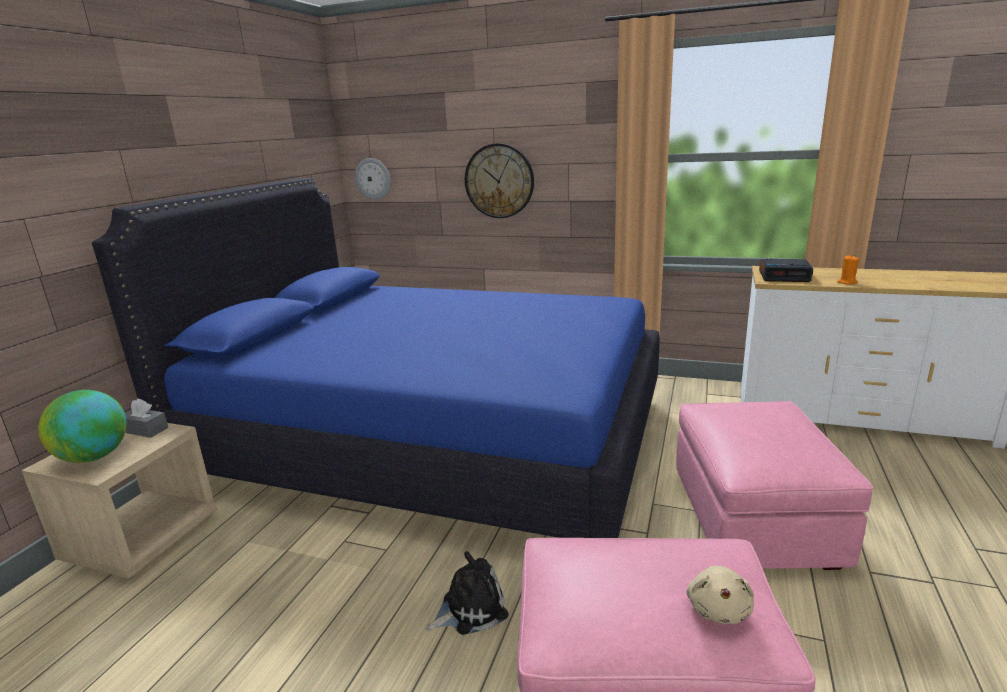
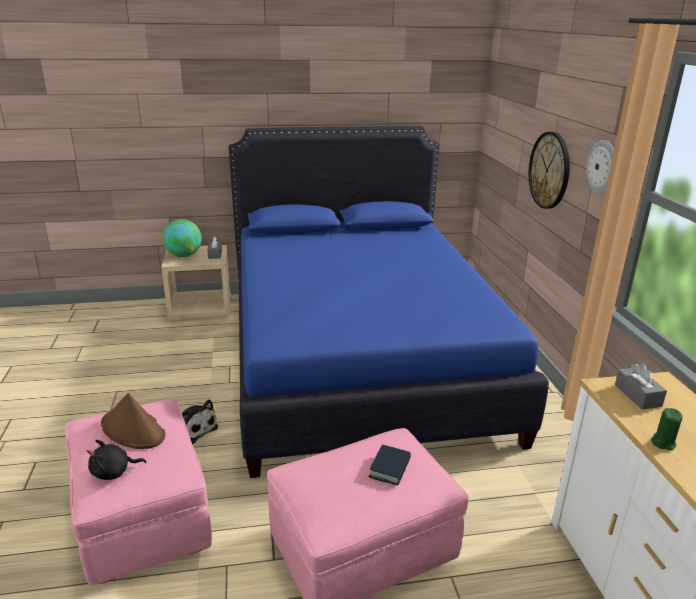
camera: 60 degrees right, 5 degrees up
wall clock [355,158,391,200] -> wall clock moved to [586,140,614,194]
beige plush toy [686,566,754,624] -> black plush toy [87,440,147,480]
alarm clock [759,259,813,282] -> grey tissue box [615,363,667,410]
orange candle [837,255,859,284] -> green candle [651,408,683,451]
none -> brown hat [101,393,165,449]
none -> book [369,445,411,486]

